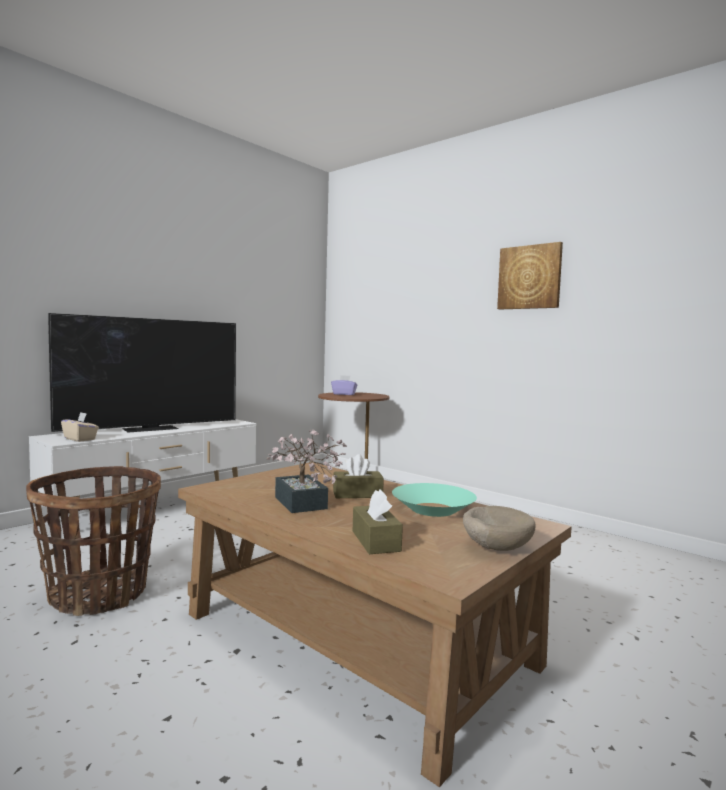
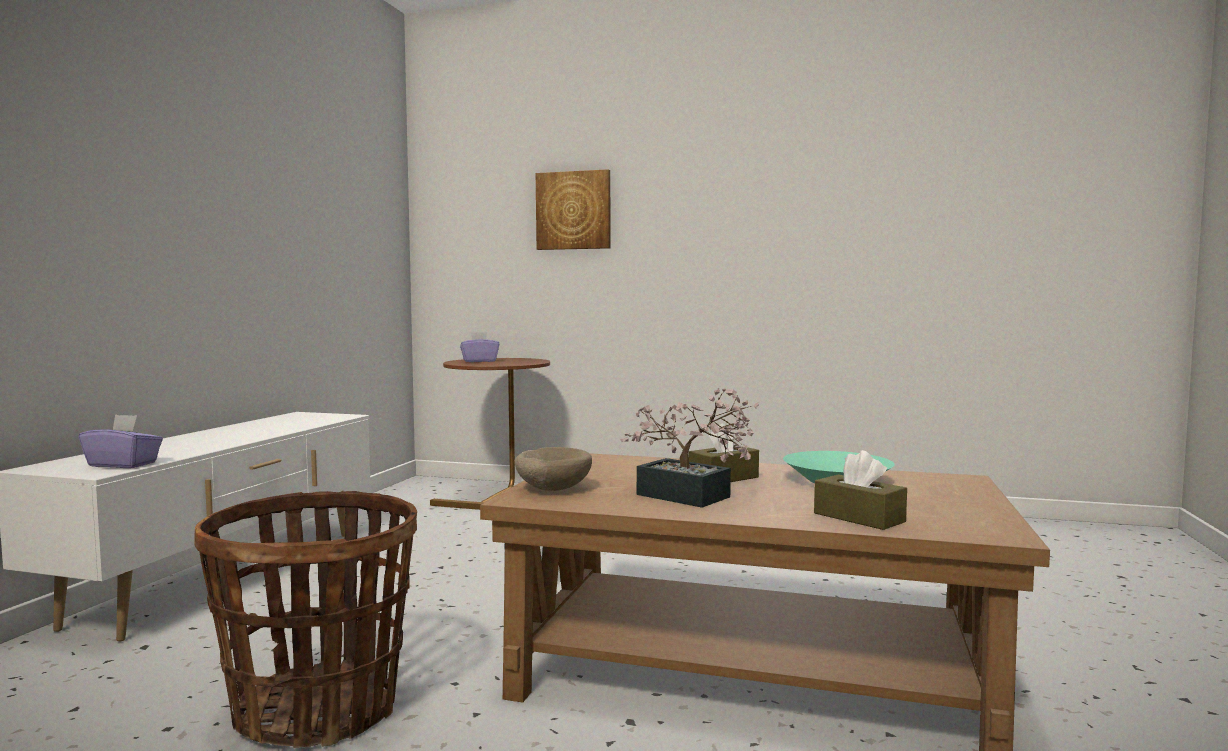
camera: 25 degrees left, 0 degrees up
television [48,313,236,433] -> none
beige tissue box [61,412,99,442] -> purple tissue box [79,414,163,468]
beige bowl [463,506,536,551] -> beige bowl moved to [515,447,592,491]
picture [497,242,563,309] -> picture moved to [536,169,611,250]

